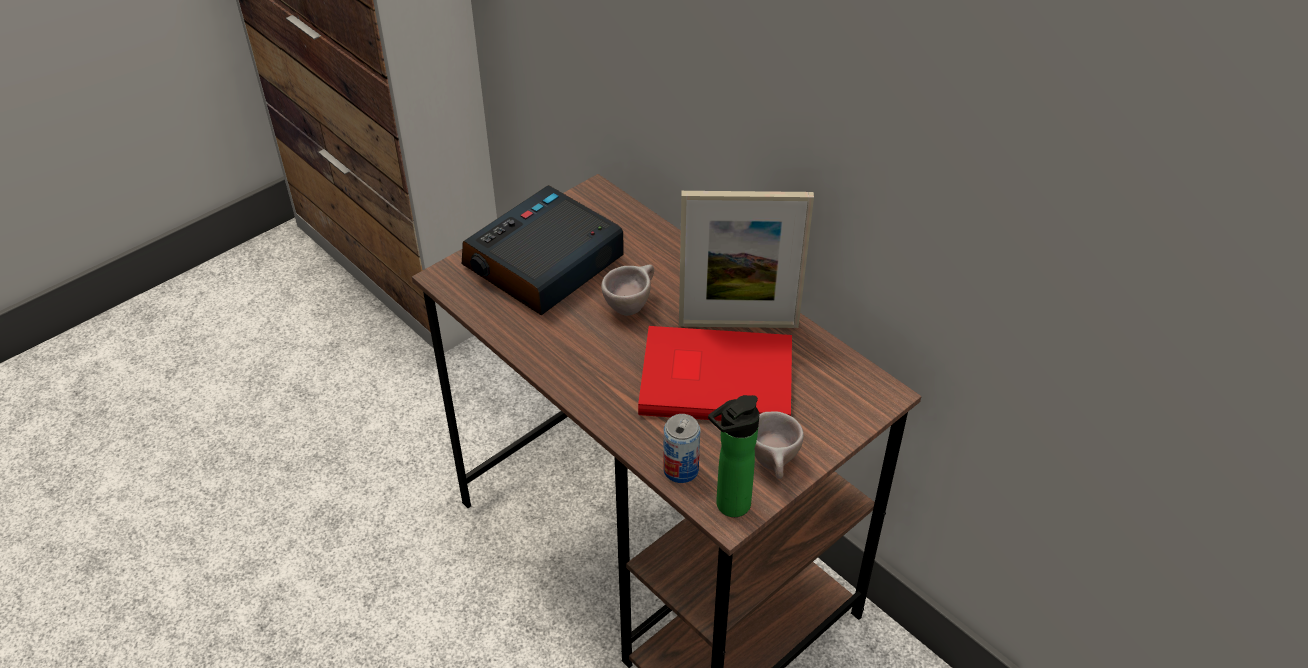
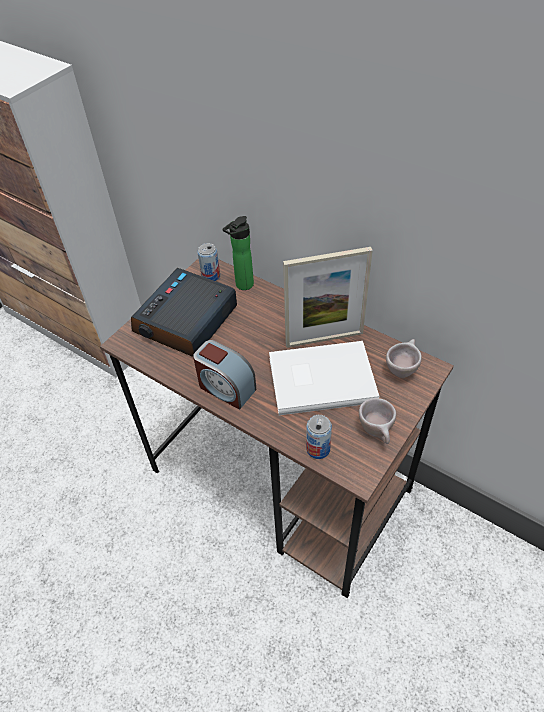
camera: 10 degrees left, 5 degrees up
beige cup [601,264,654,316] -> beige cup moved to [386,339,422,378]
red book [638,326,792,421] -> white book [269,341,379,415]
bottle [708,395,759,517] -> bottle moved to [222,216,254,290]
none -> alarm clock [193,340,256,410]
none -> can [198,243,220,281]

